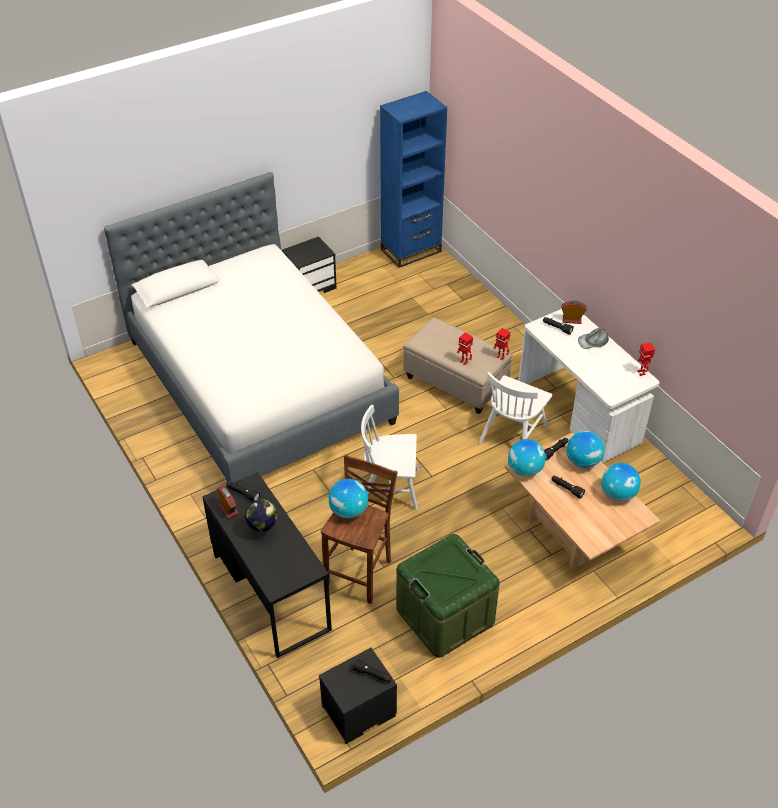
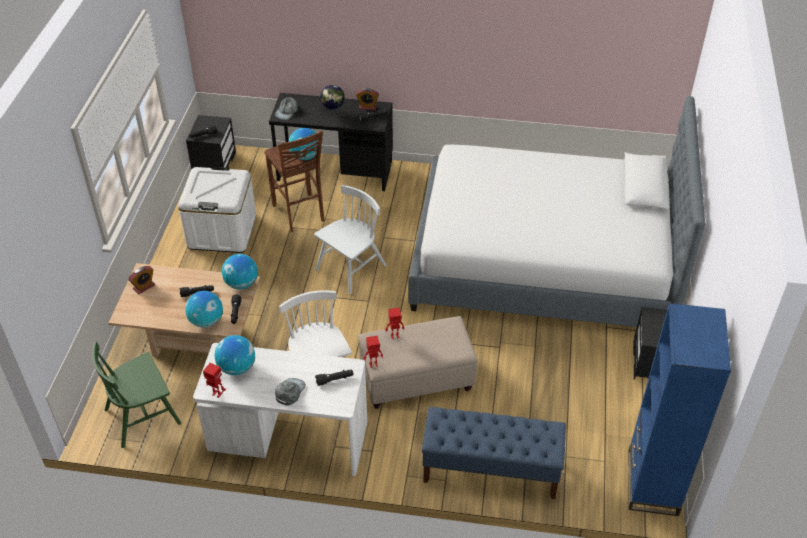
camera: 130 degrees right, 0 degrees up
green storage box [396,534,500,657] -> white storage box [178,167,256,253]
alarm clock [561,301,586,324] -> alarm clock moved to [128,266,155,294]
globe [602,463,641,501] -> globe moved to [214,335,255,375]
none -> green chair [92,342,181,448]
none -> grey cap [275,96,298,120]
none -> blue bench [422,407,566,499]

